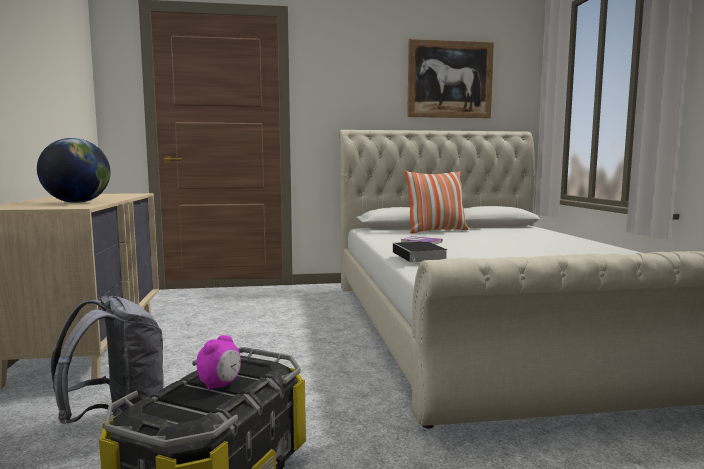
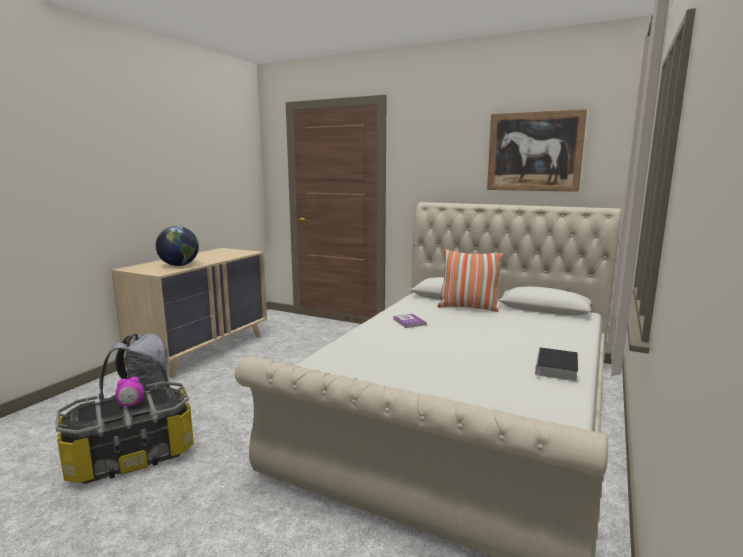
camera: 35 degrees right, 5 degrees up
book [393,242,447,264] -> book moved to [535,347,578,381]

